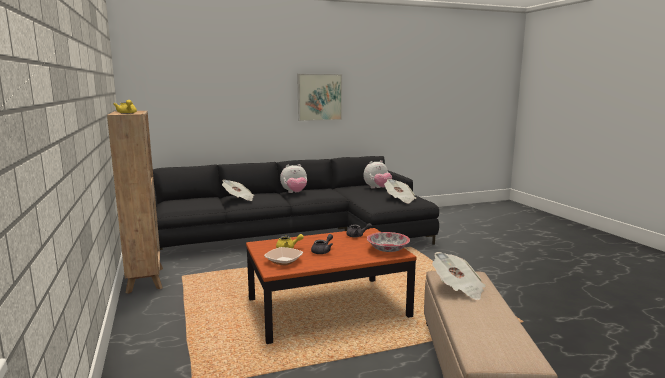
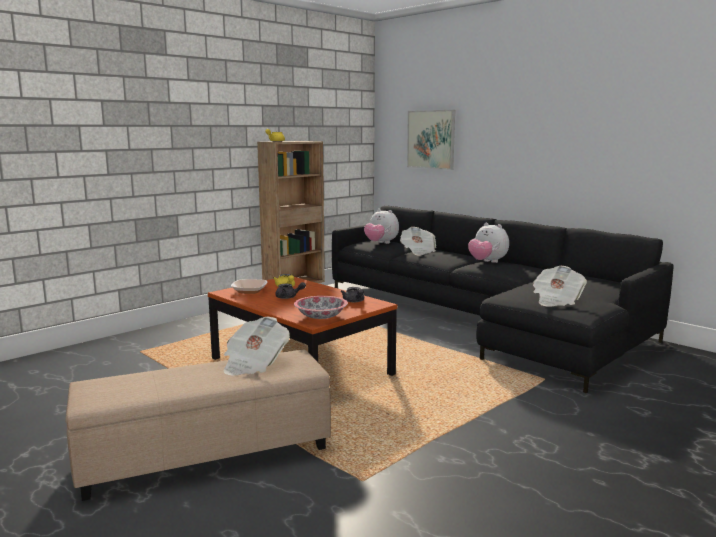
camera: 65 degrees right, 0 degrees up
picture [297,74,342,121] -> picture moved to [407,110,455,170]
plush toy [364,160,392,189] -> plush toy moved to [364,209,399,244]

